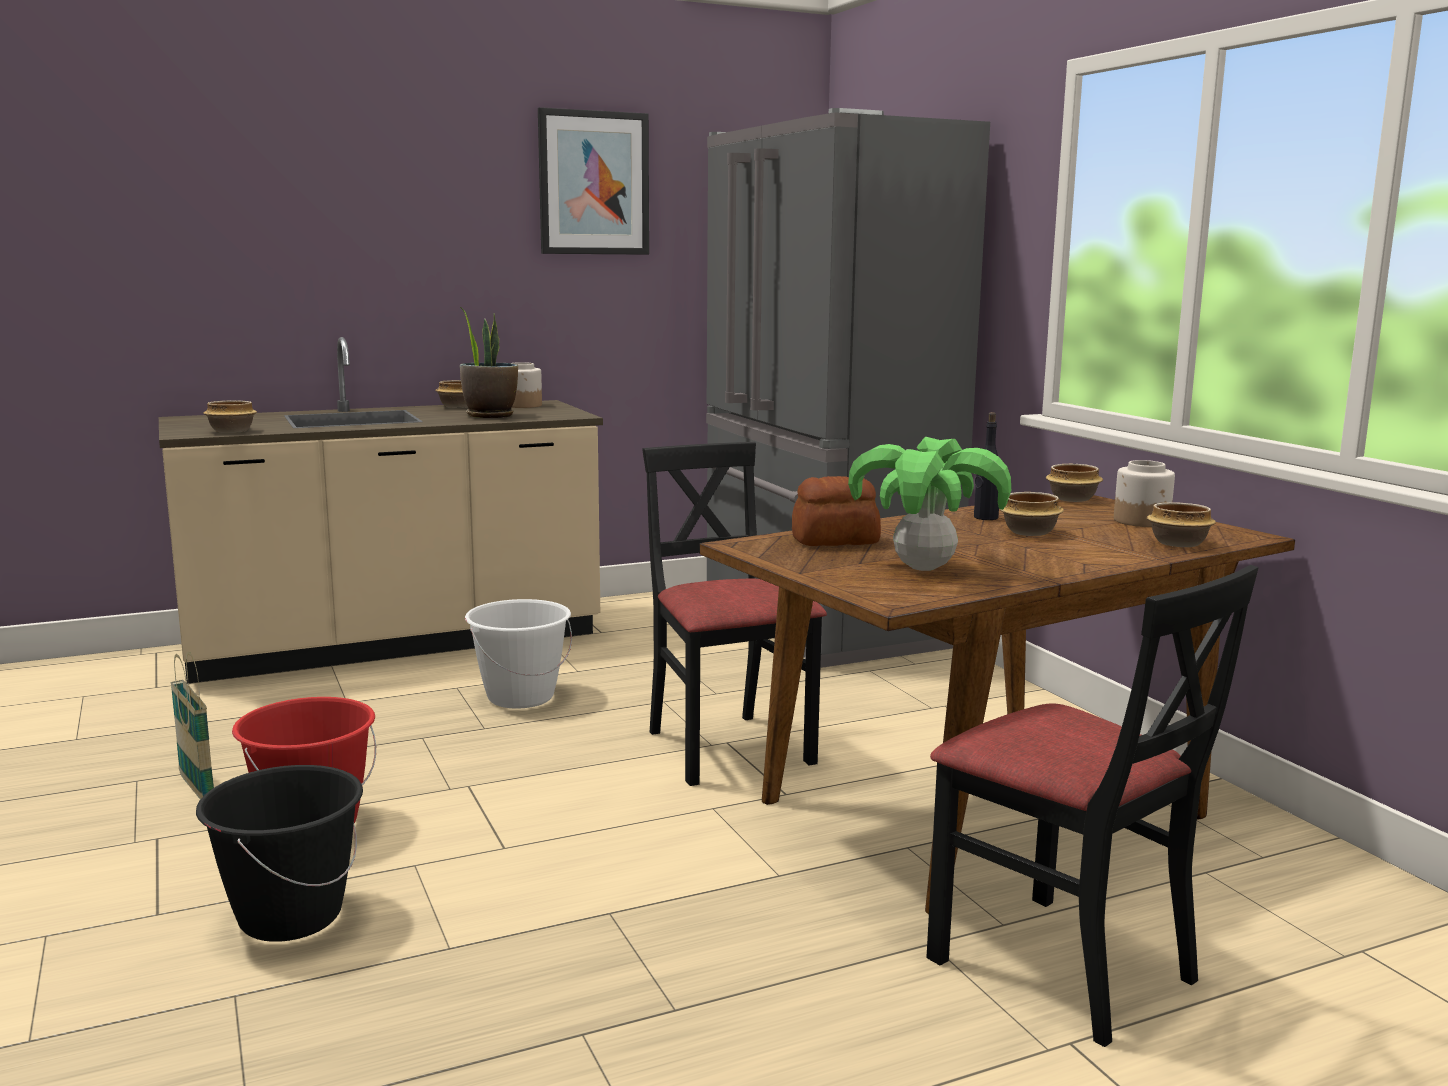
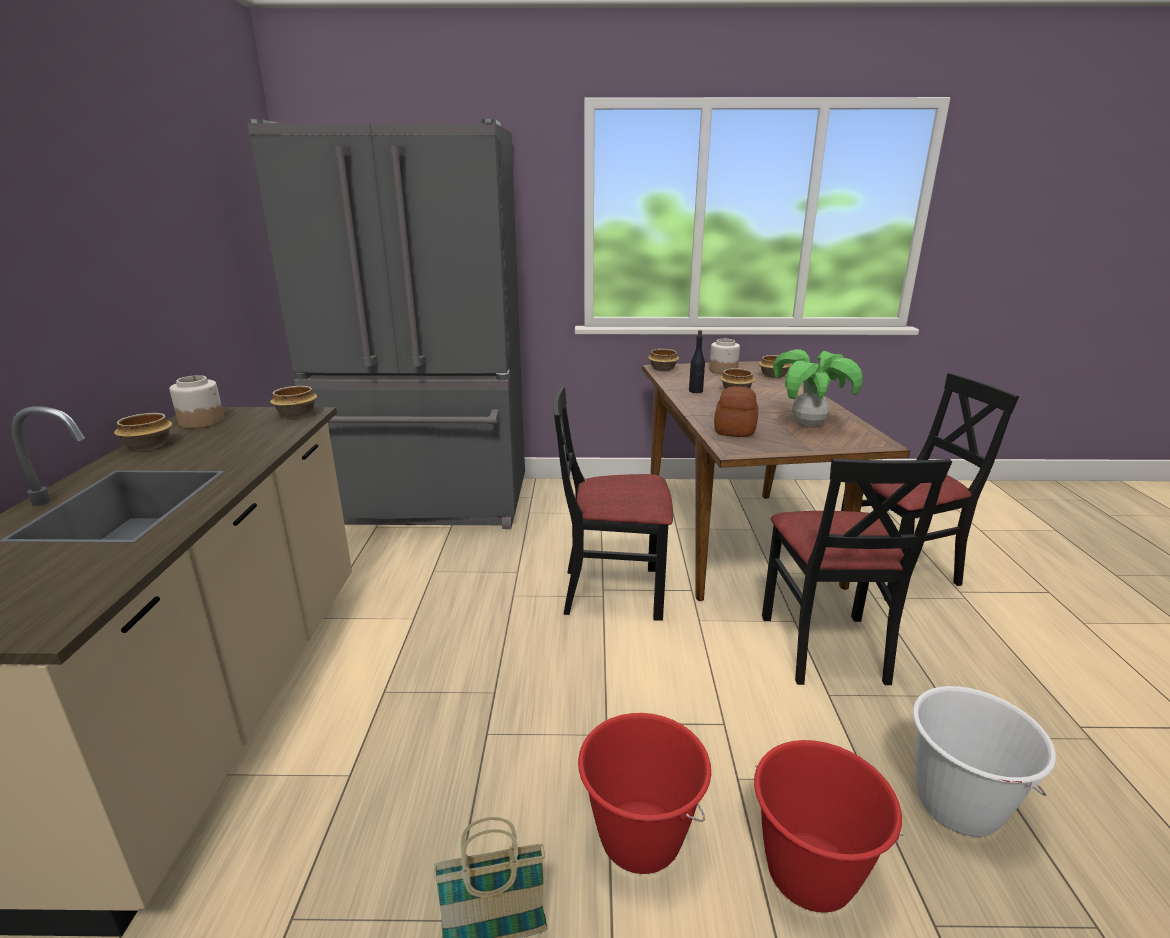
camera: 65 degrees left, 10 degrees up
black bucket [196,765,363,942] -> red bucket [754,740,903,913]
bowl [203,400,257,433] -> bowl moved to [270,386,317,418]
potted plant [460,307,518,418] -> none
white bucket [465,599,572,709] -> white bucket moved to [913,686,1056,837]
picture [538,107,649,255] -> none
none -> black chair [762,458,952,685]

